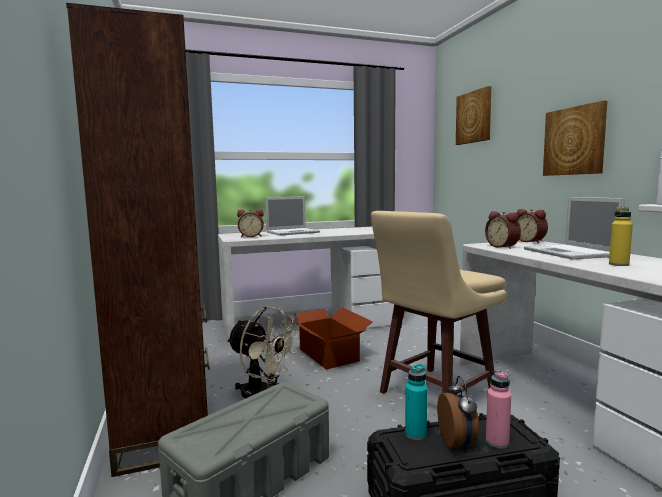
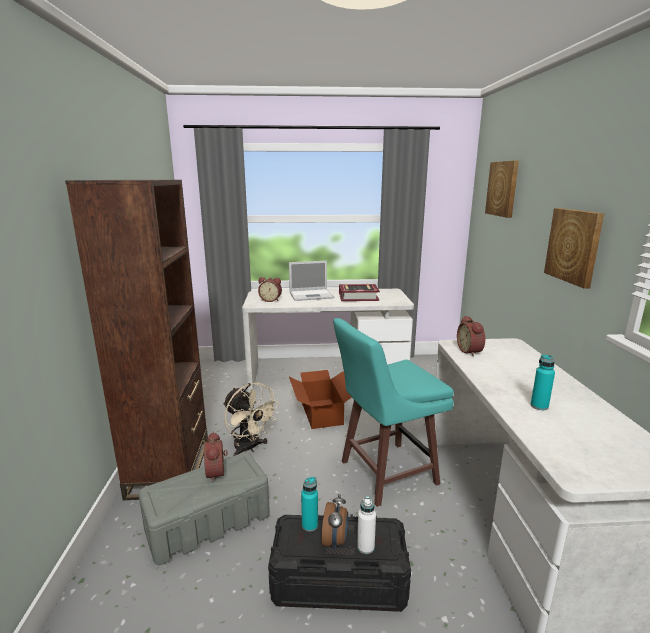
camera: 15 degrees right, 10 degrees up
beige stool [371,211,507,395] -> turquoise stool [333,318,454,507]
pink bottle [486,370,511,449] -> white bottle [357,496,376,554]
alarm clock [516,209,548,243] -> alarm clock moved to [204,432,228,483]
laptop [524,197,626,260] -> none
yellow bottle [609,207,633,266] -> turquoise bottle [531,355,555,410]
none -> book [339,284,380,301]

